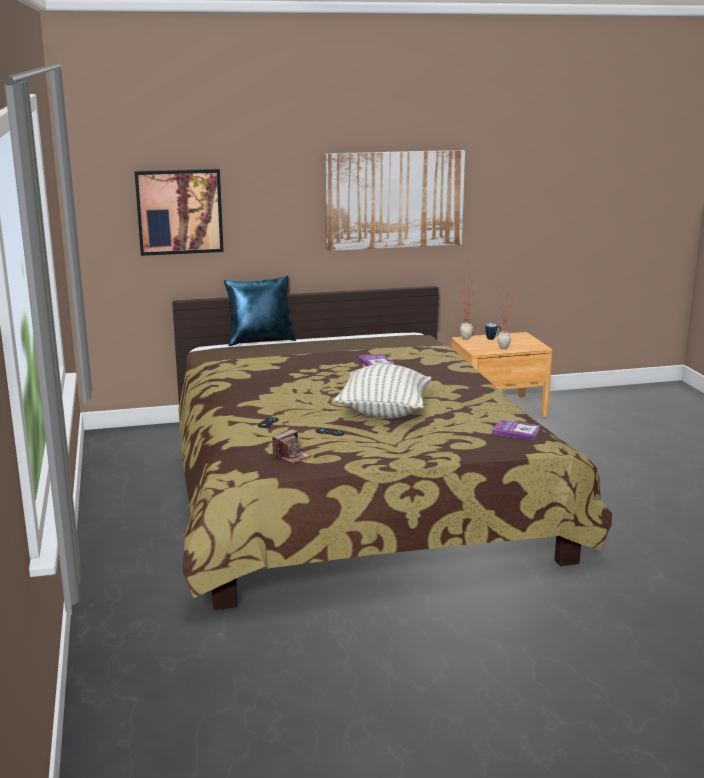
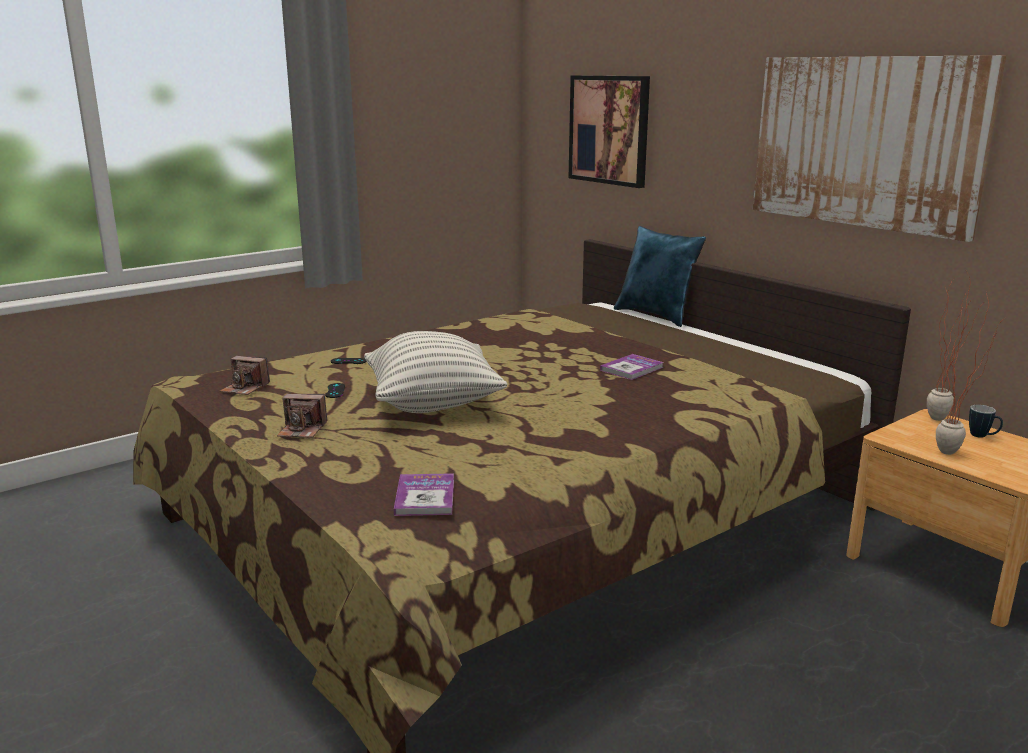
camera: 65 degrees right, 0 degrees up
none -> camera [277,394,327,438]

